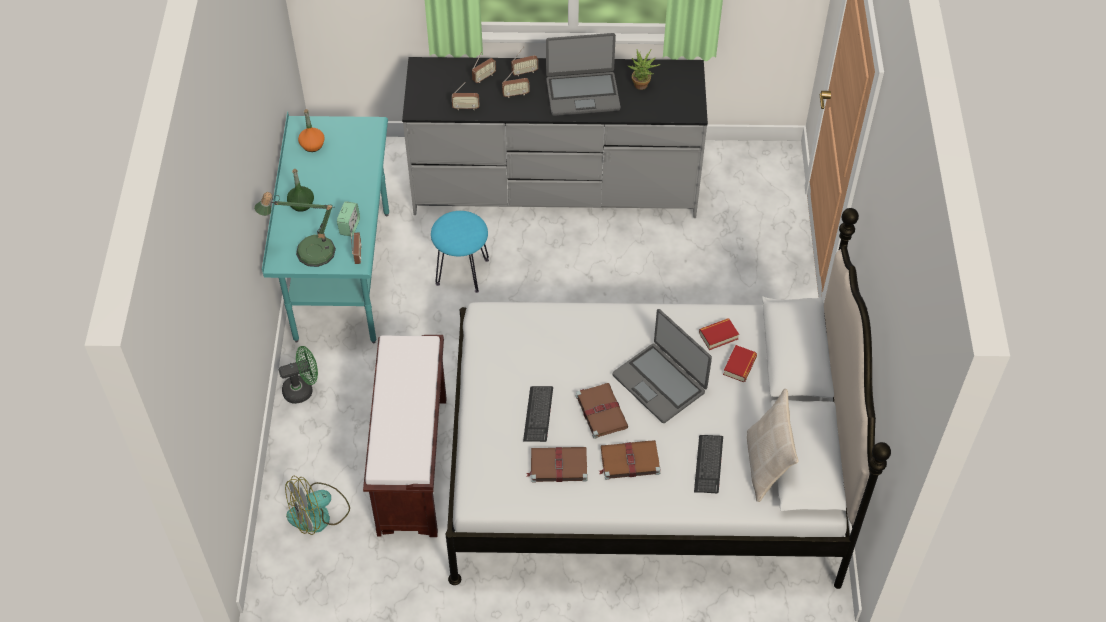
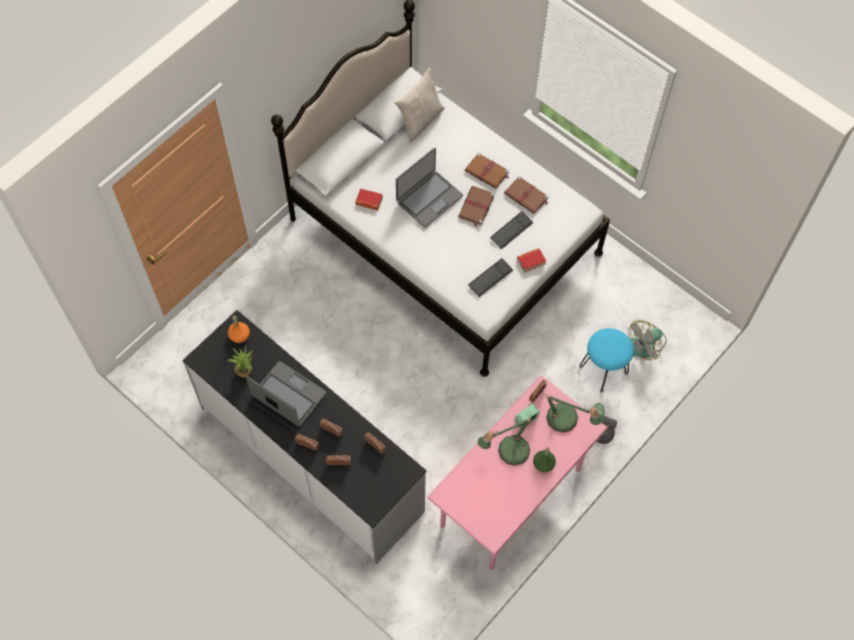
camera: 140 degrees left, 10 degrees up
turquoise desk [262,111,389,343] -> pink desk [427,375,609,570]
fan [285,475,350,535] -> fan turned 135 degrees clockwise [628,320,667,360]
orange bottle [298,109,325,152] -> orange bottle moved to [228,315,250,343]
brown bench [363,335,447,537] -> none
turquoise stool [431,211,489,293] -> turquoise stool moved to [579,328,634,392]
laptop [613,309,712,423] -> laptop turned 45 degrees clockwise [396,148,463,228]
keyboard [694,435,723,493] -> keyboard moved to [468,258,513,297]
book [723,345,757,382] -> book moved to [517,248,546,273]
none -> table lamp [478,418,533,466]

